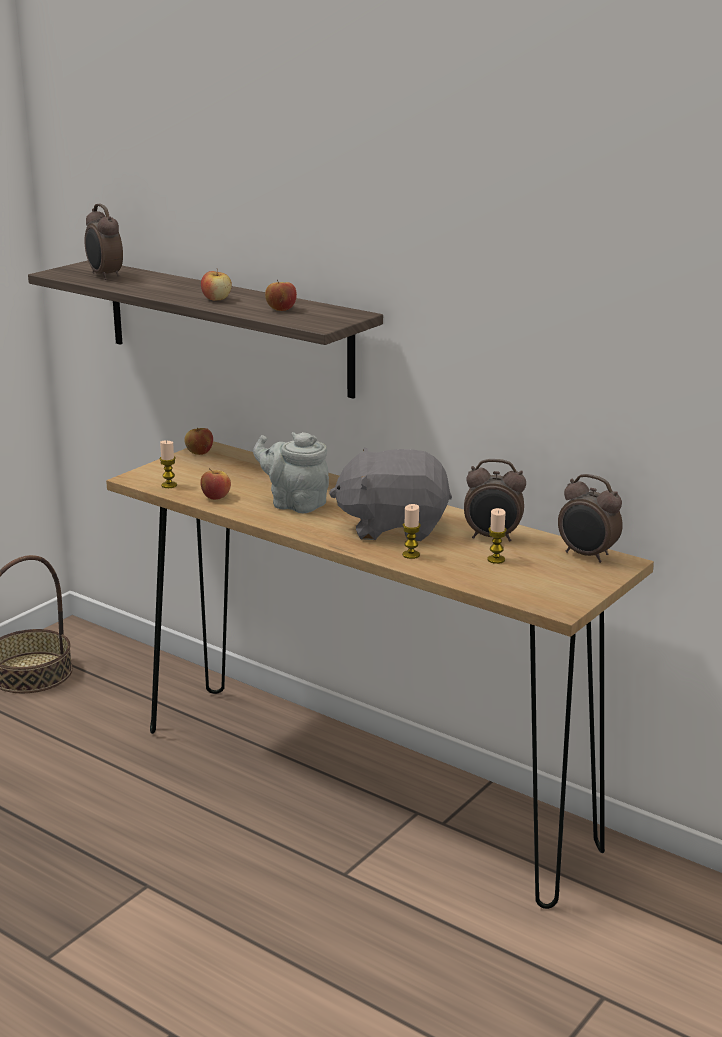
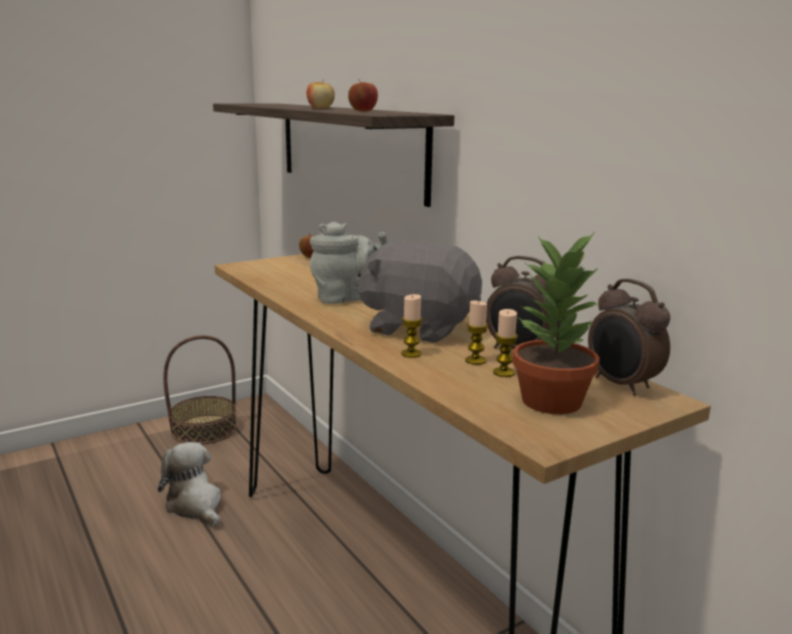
camera: 20 degrees right, 5 degrees down
alarm clock [84,204,123,280] -> none
candle [160,441,177,488] -> candle moved to [465,301,488,365]
apple [200,468,231,500] -> none
grey teapot [253,432,329,513] -> grey teapot turned 105 degrees clockwise [310,222,387,304]
none -> plush toy [158,442,221,527]
none -> potted plant [512,233,600,414]

